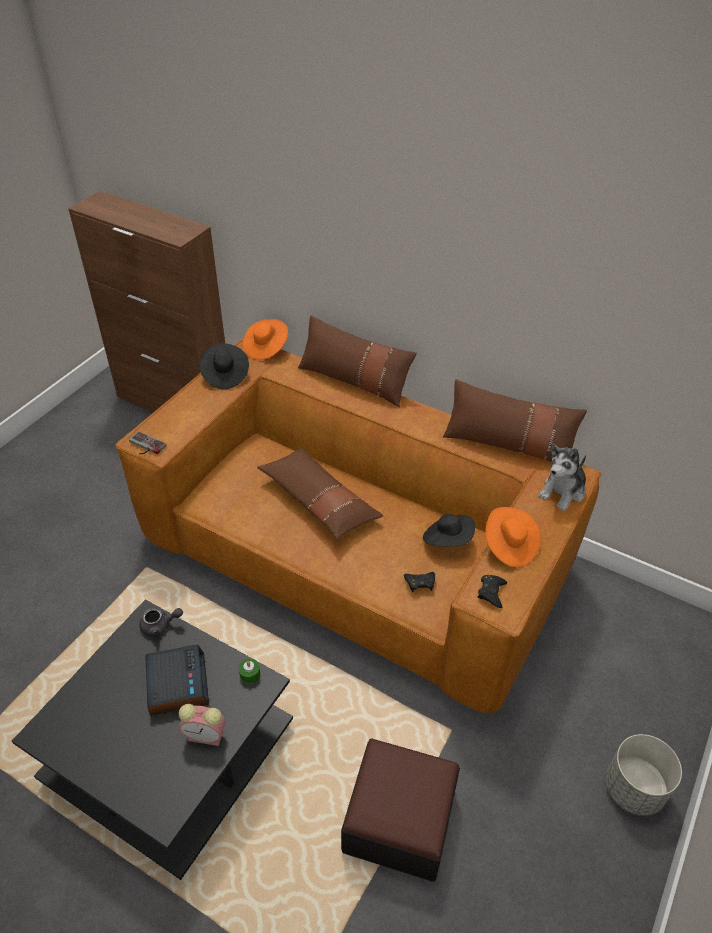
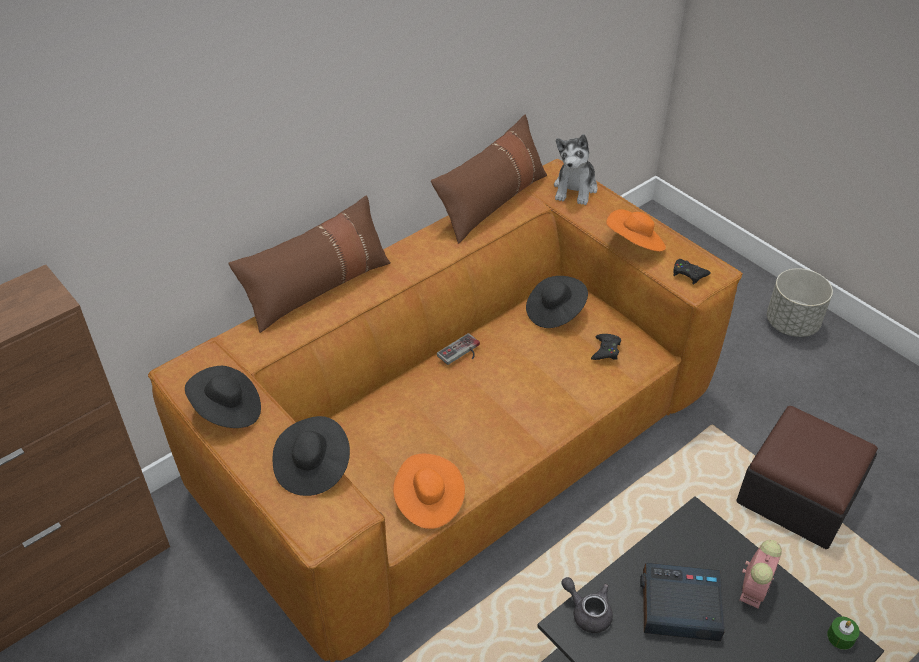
camera: 70 degrees left, 0 degrees up
game controller [129,431,167,454] -> game controller moved to [437,333,480,365]
grey teapot [139,608,183,637] -> grey teapot turned 60 degrees counterclockwise [561,577,613,633]
green candle [239,658,260,684] -> green candle moved to [827,617,860,650]
orange hat [243,319,288,360] -> orange hat moved to [393,454,465,529]
brown pillow [257,448,384,539] -> none
plush toy [538,443,586,511] -> plush toy turned 45 degrees clockwise [554,134,598,205]
none -> black hat [273,416,350,496]

